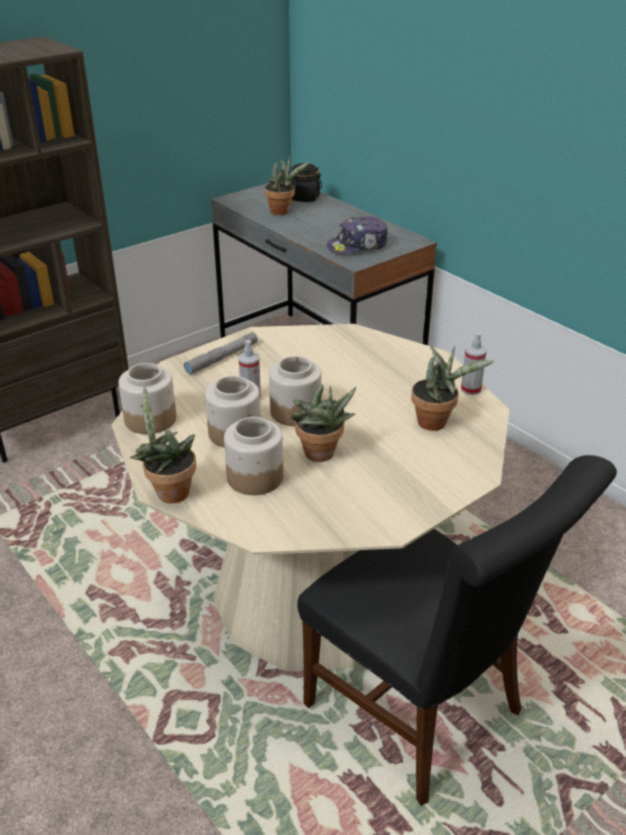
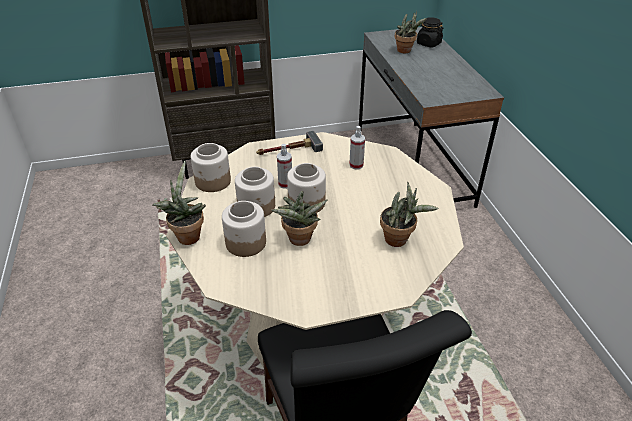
camera: 25 degrees right, 5 degrees up
grey flashlight [184,332,258,374] -> hammer [256,131,323,155]
cap [326,216,388,254] -> none
spray bottle [461,332,486,395] -> spray bottle moved to [349,126,365,170]

